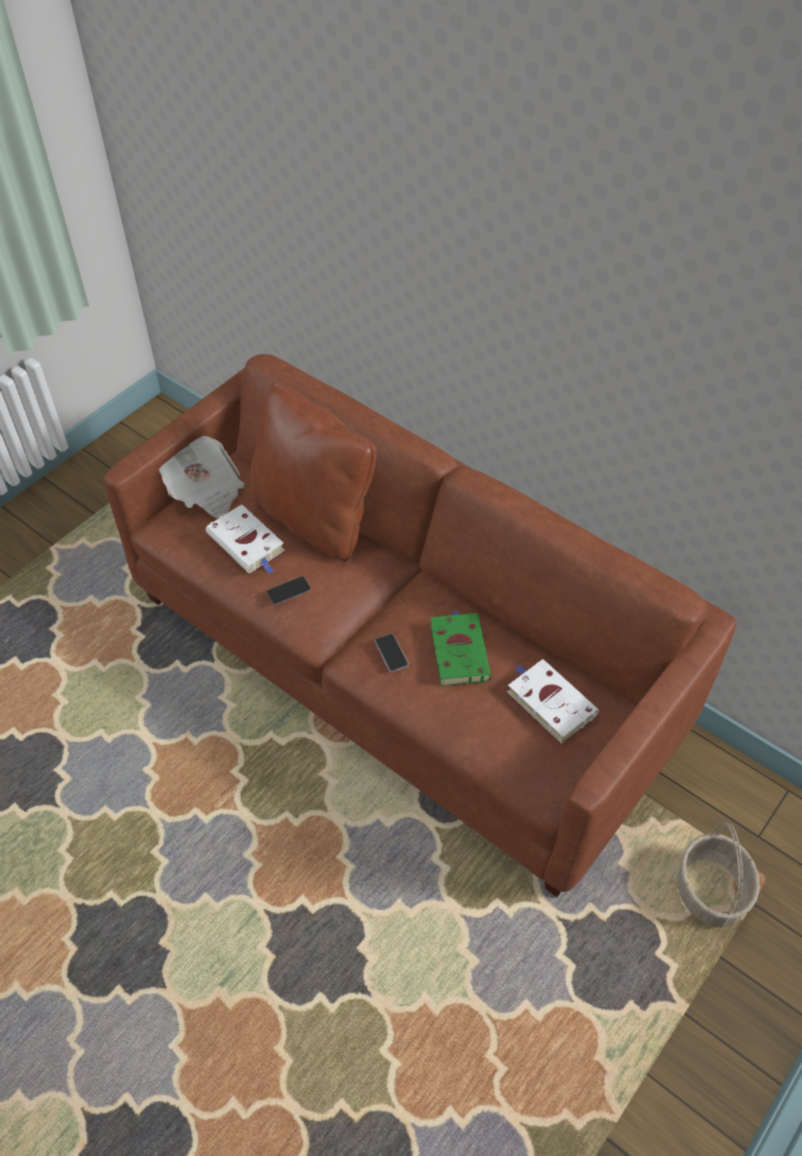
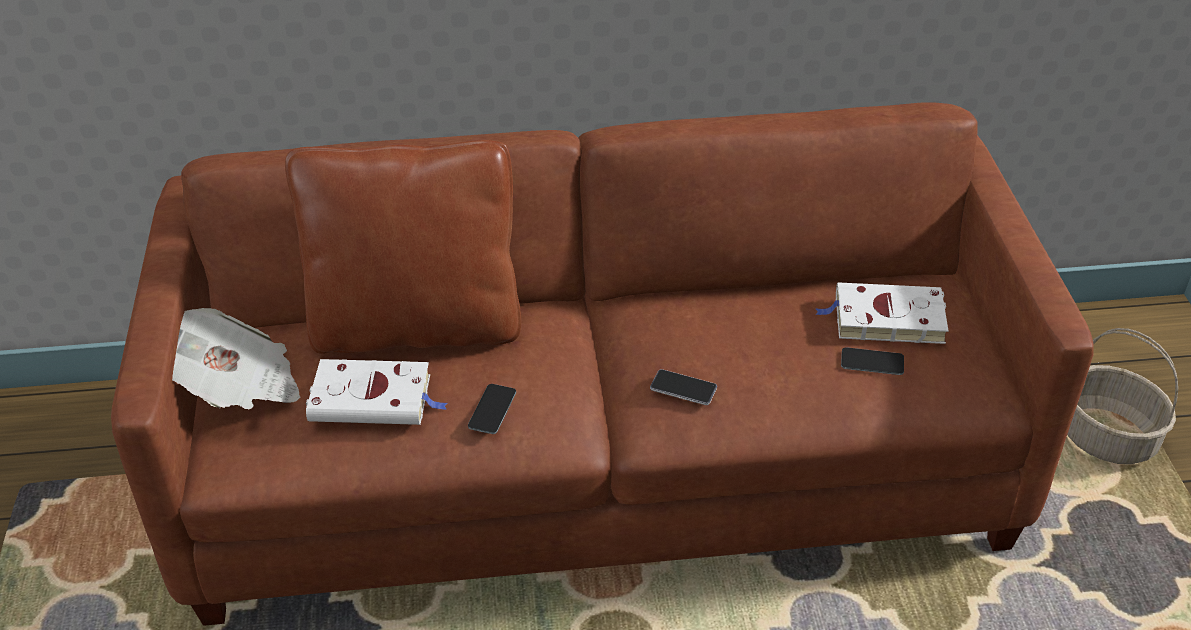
camera: 45 degrees left, 10 degrees down
green book [430,610,491,686] -> none
none -> phone [841,347,904,375]

